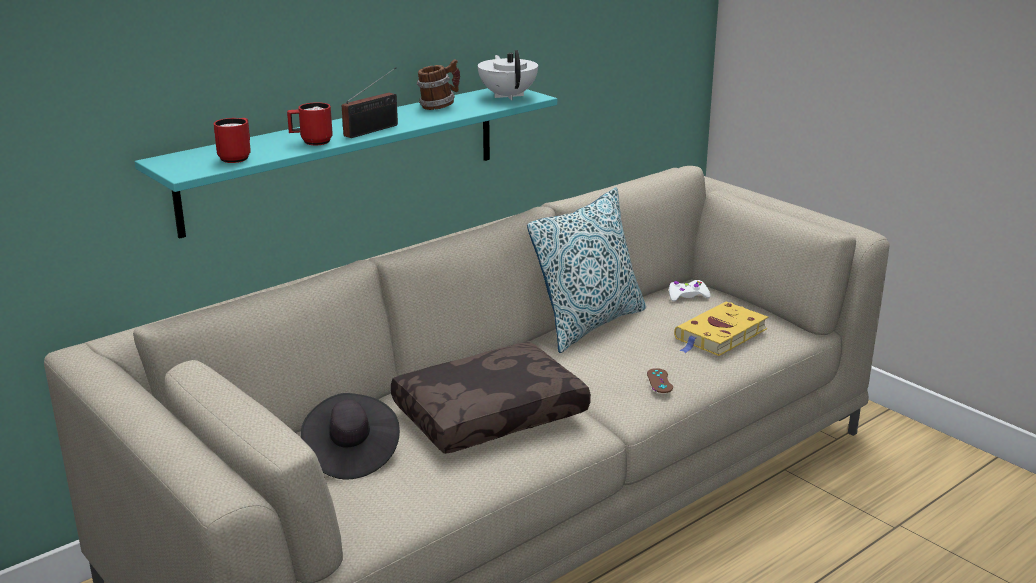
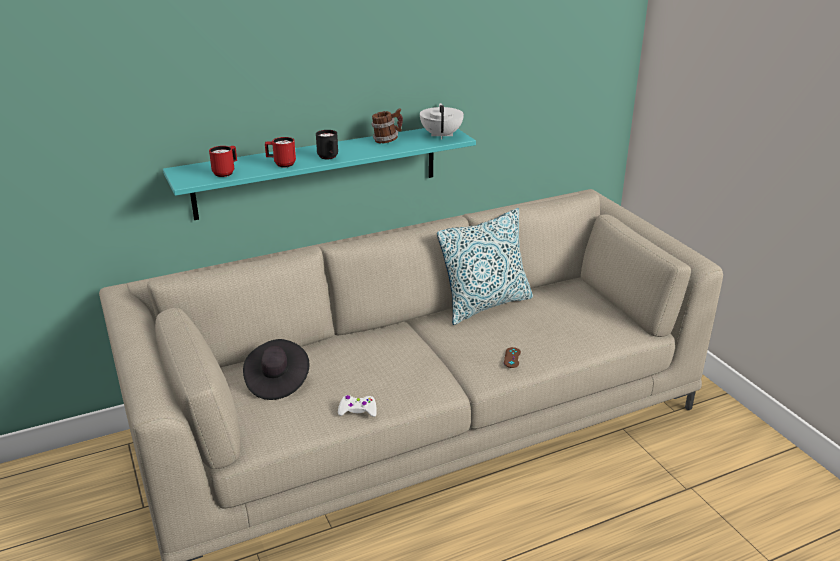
camera: 15 degrees right, 5 degrees up
radio [342,67,398,138] -> black mug [316,130,338,159]
brown pillow [391,342,591,454] -> none
white game controller [669,280,711,302] -> white game controller moved to [338,395,377,417]
yellow book [674,302,768,356] -> none

